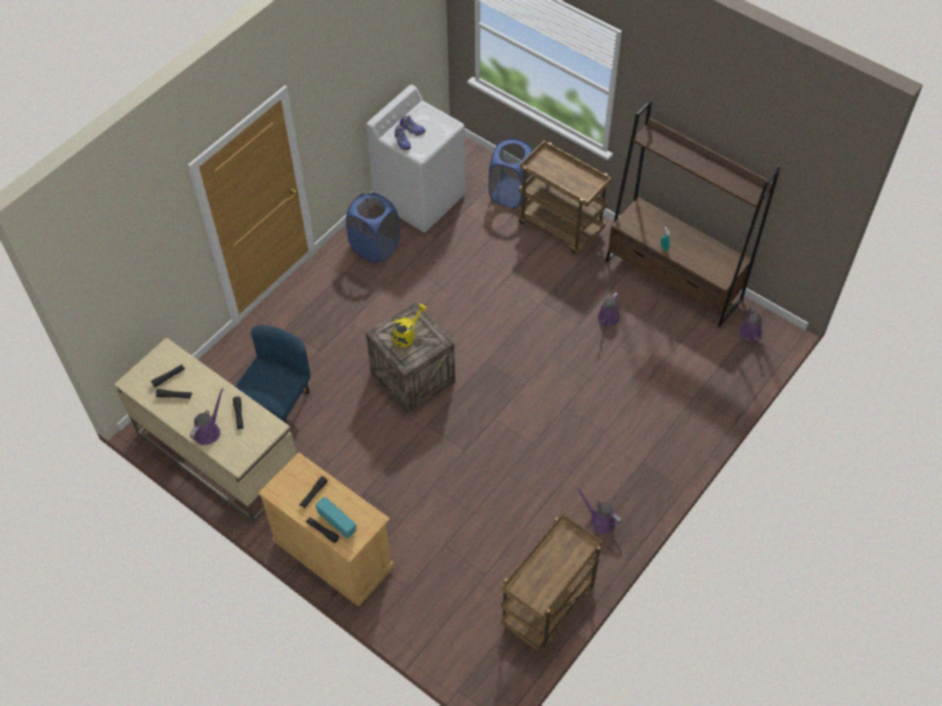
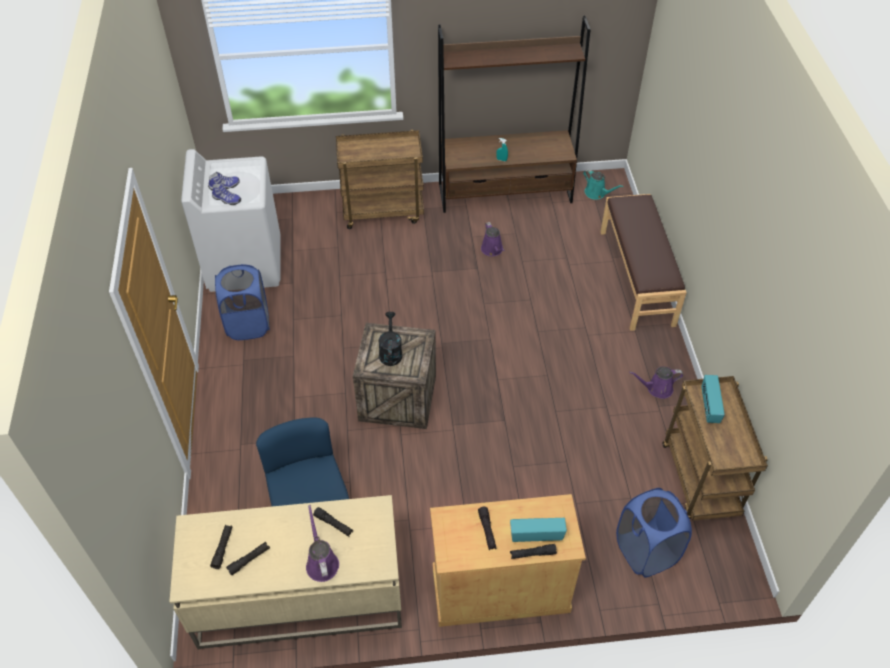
camera: 45 degrees left, 5 degrees down
yellow watering can [391,304,427,347] -> black watering can [379,312,402,366]
blue laundry basket [489,138,533,208] -> blue laundry basket moved to [616,488,692,577]
purple watering can [739,306,762,343] -> turquoise watering can [583,169,623,200]
none -> brown bench [600,194,687,331]
none -> radio [701,375,725,423]

